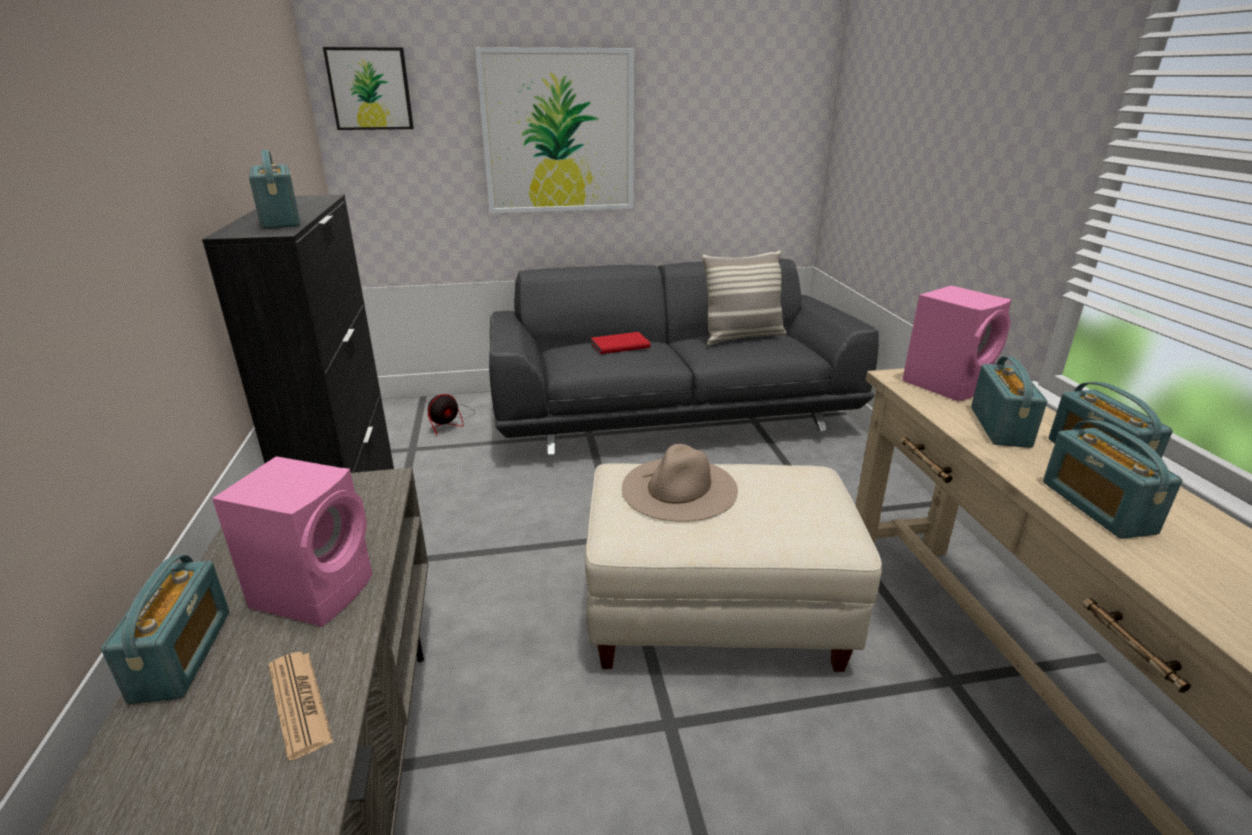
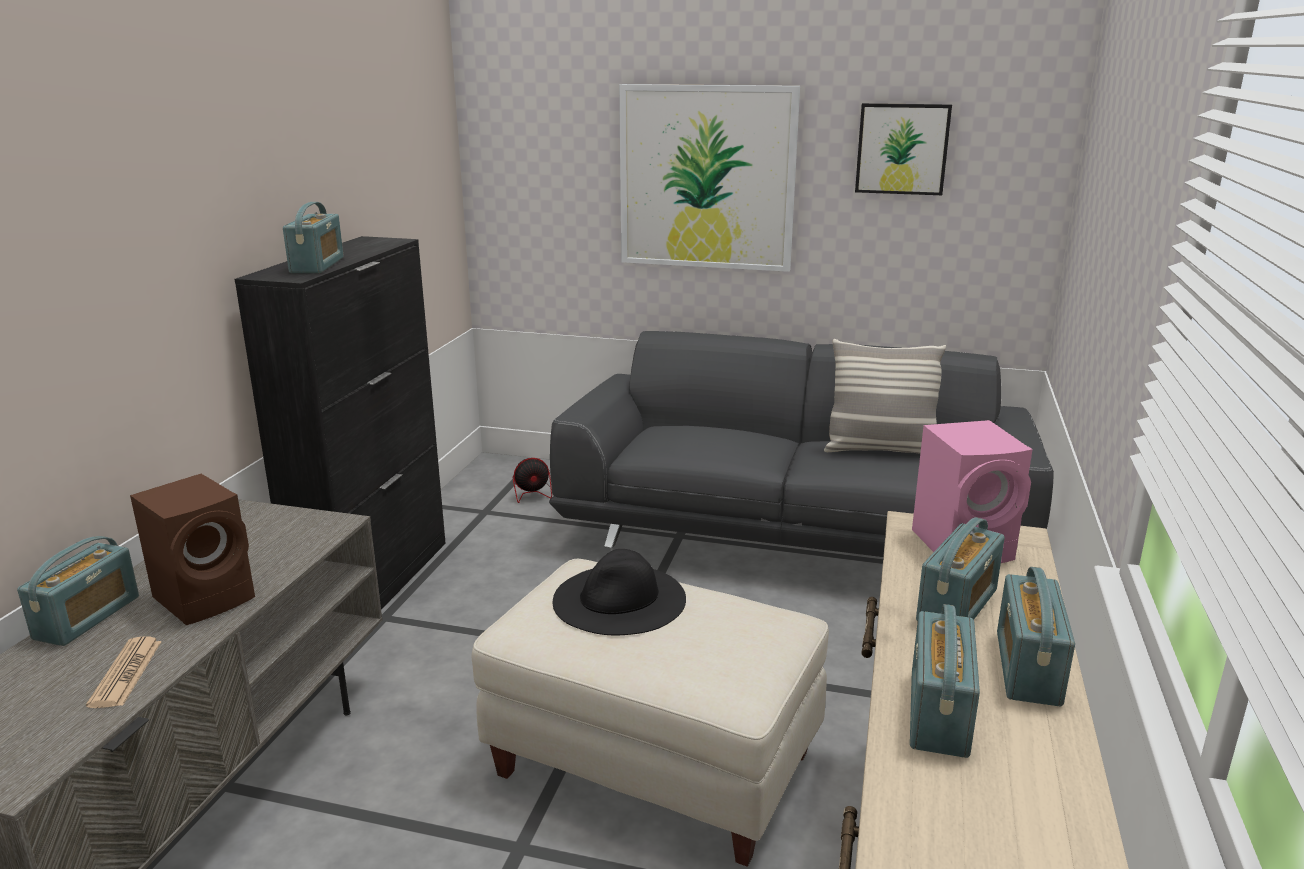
camera: 25 degrees right, 5 degrees down
pink speaker [212,456,373,627] -> brown speaker [130,474,255,625]
picture [323,47,414,130] -> picture moved to [855,103,952,195]
red book [591,332,650,354] -> none
beige hat [622,444,738,522] -> black hat [553,549,686,635]

